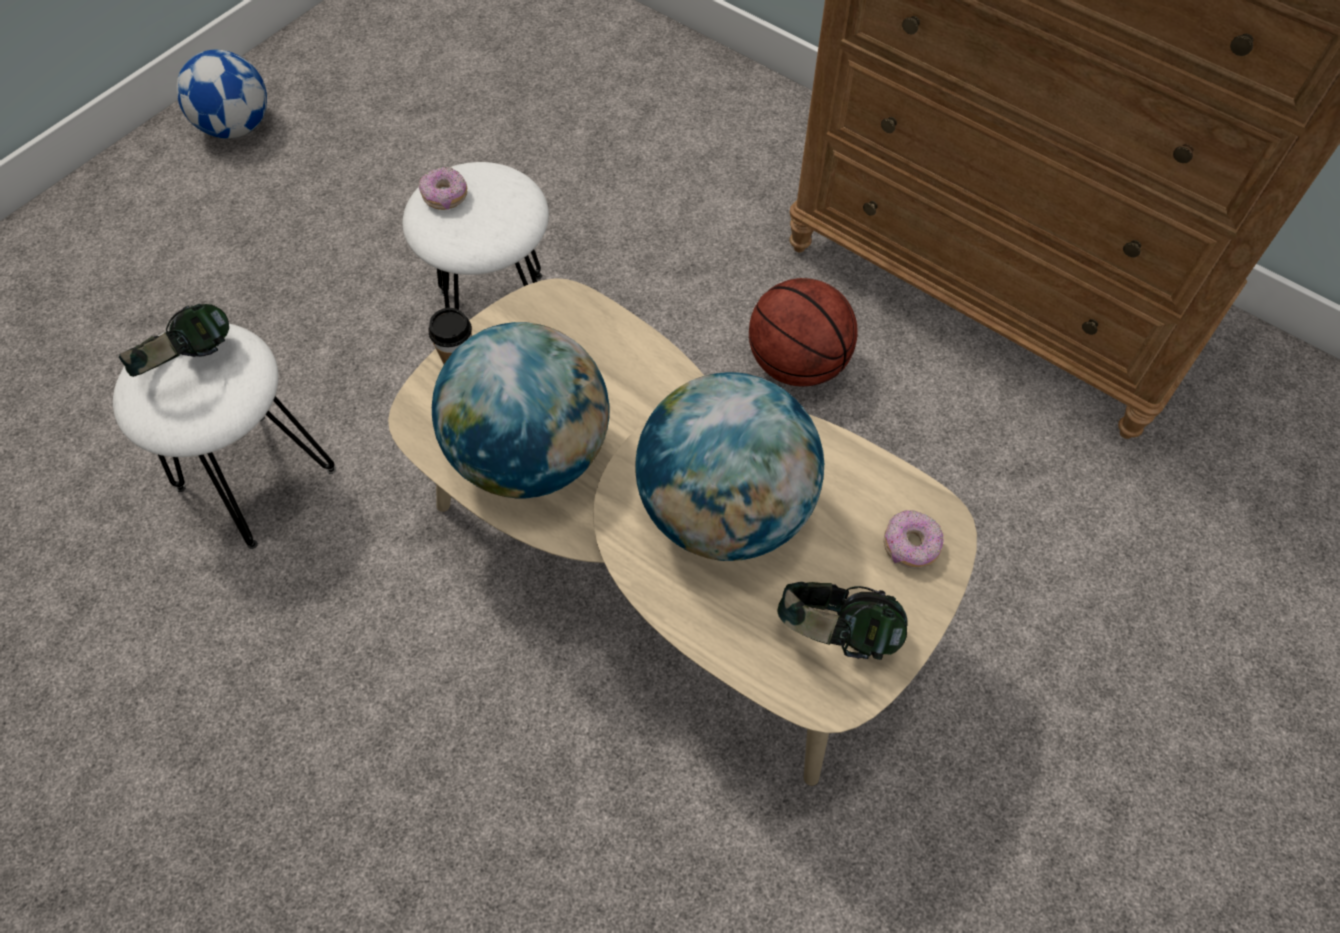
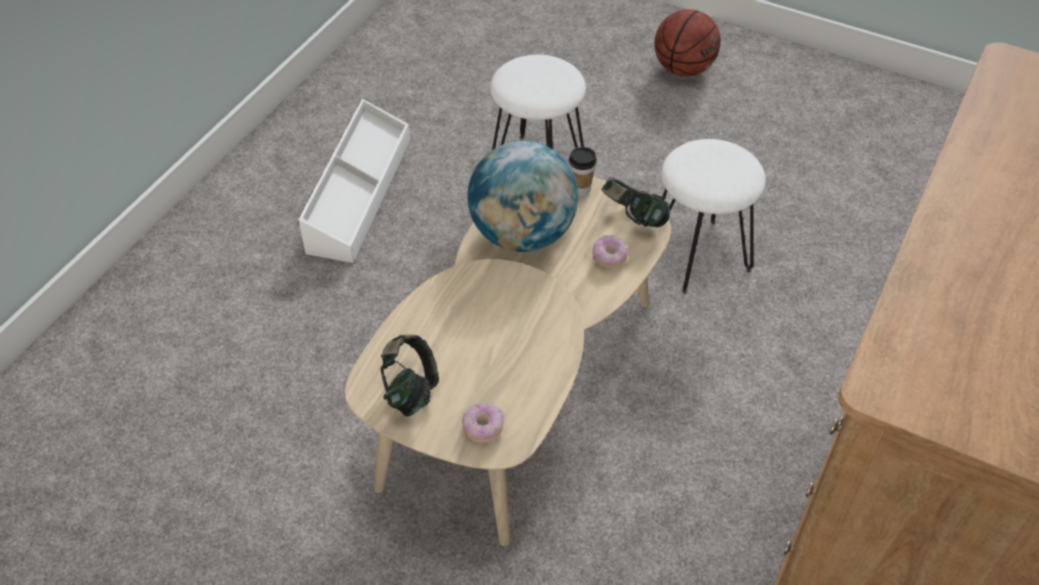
camera: 80 degrees right, 10 degrees down
headphones [119,304,229,377] -> headphones moved to [602,177,670,227]
football [176,50,267,139] -> none
donut [419,167,467,210] -> donut moved to [592,235,628,268]
globe [635,372,824,561] -> none
basketball [749,278,858,386] -> basketball moved to [654,9,721,76]
none -> white storage box [298,99,410,263]

